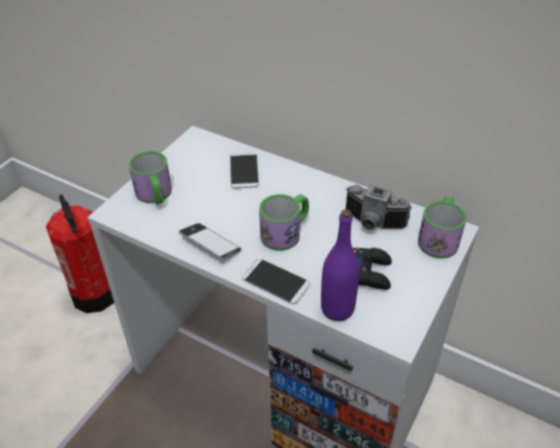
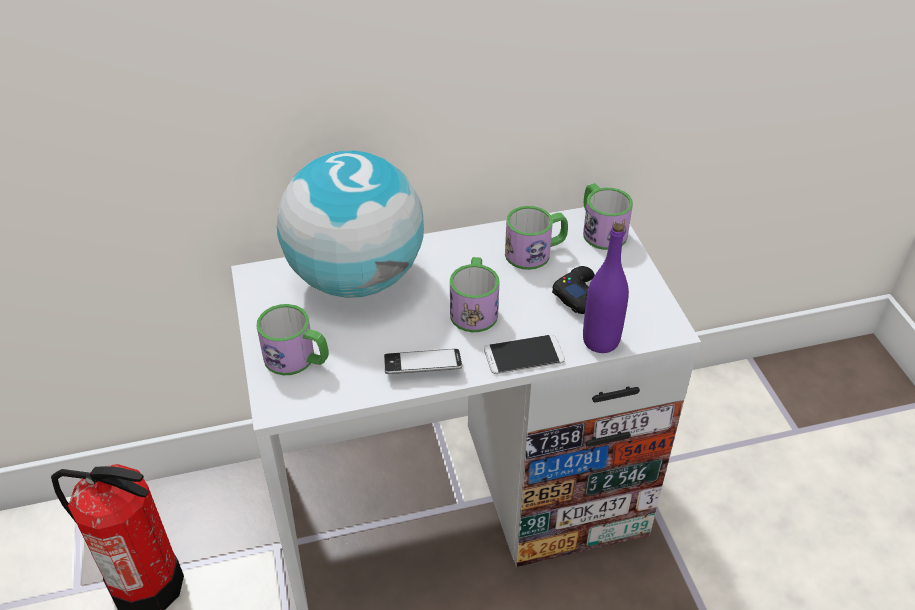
camera: 45 degrees left, 0 degrees up
phone [230,152,259,189] -> globe [277,150,424,298]
camera [346,185,412,230] -> mug [505,206,568,270]

